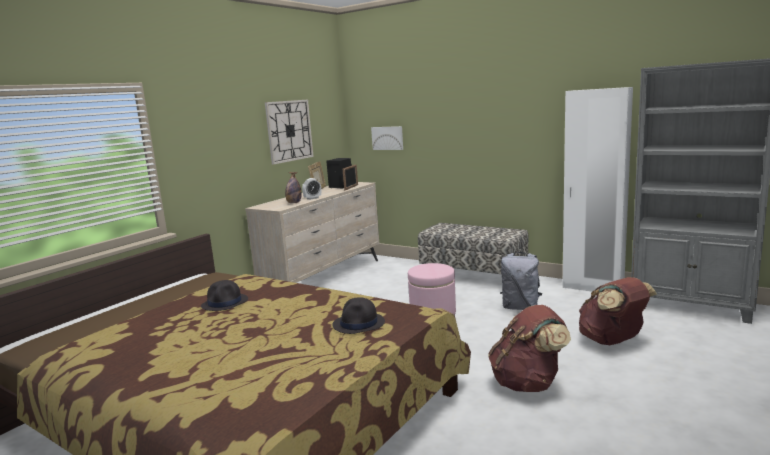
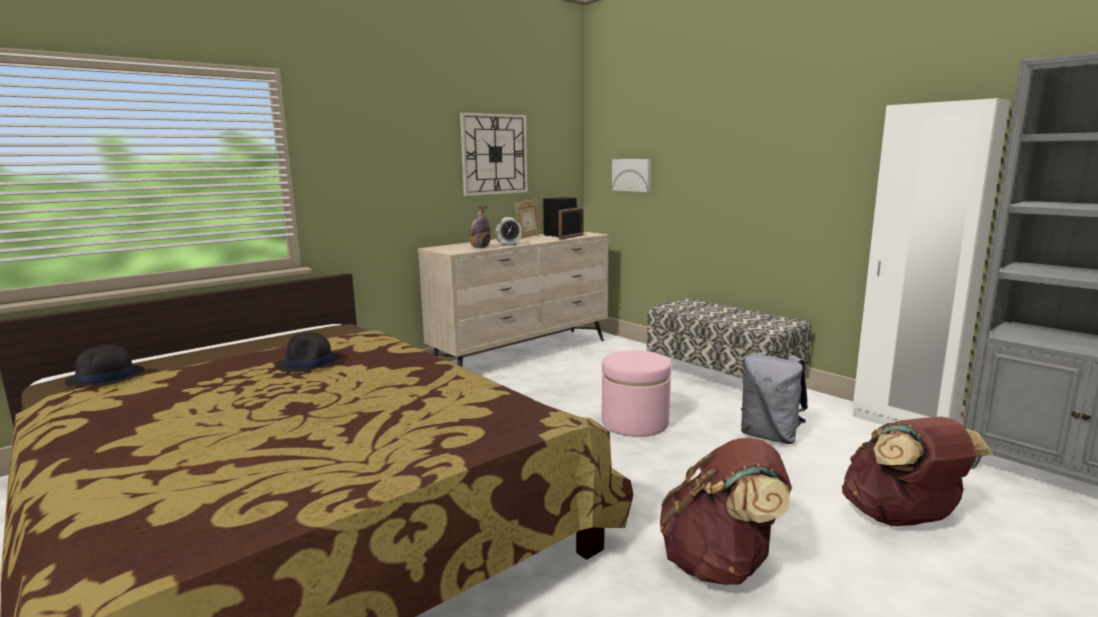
camera: 15 degrees right, 0 degrees up
black hat [333,297,385,334] -> black hat moved to [65,345,145,386]

